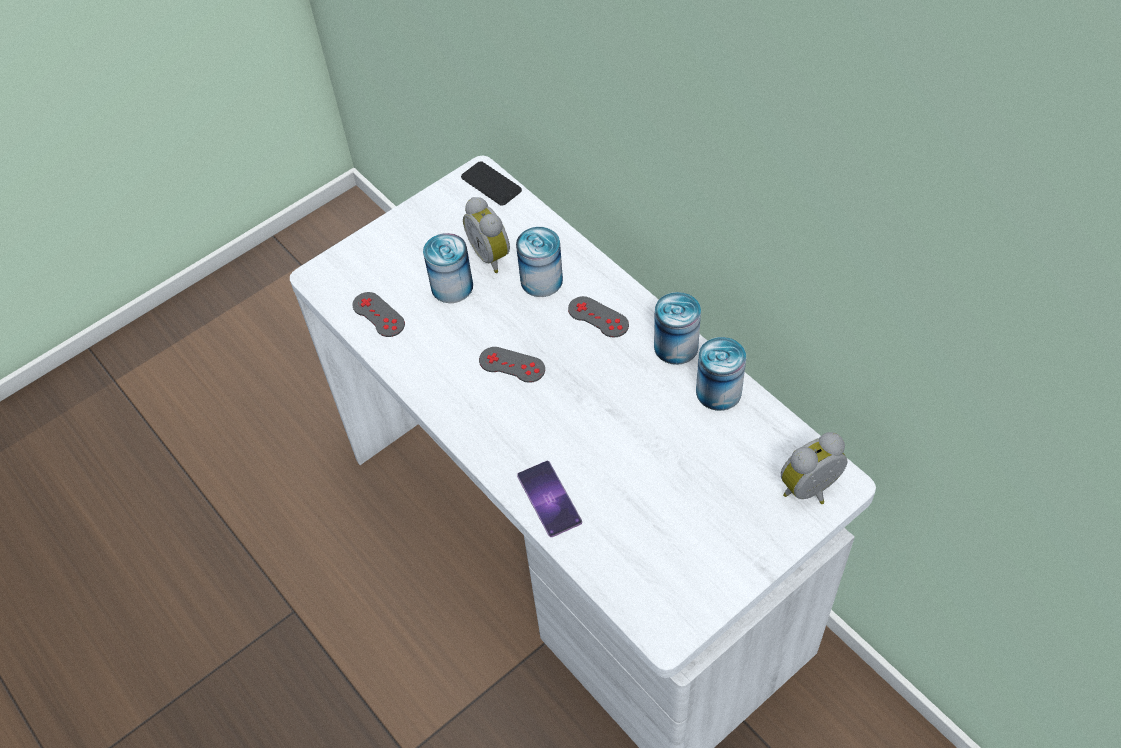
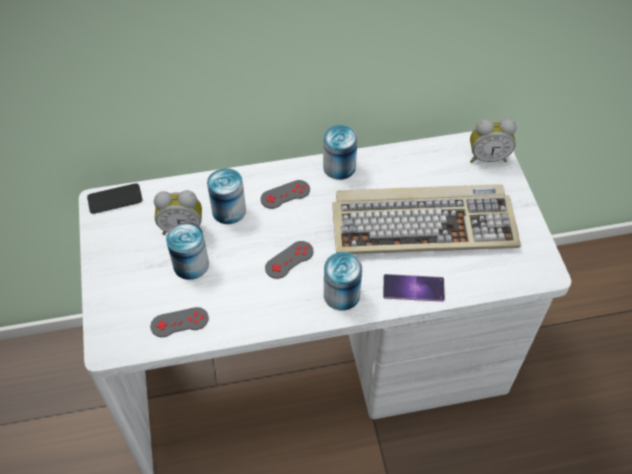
camera: 65 degrees left, 0 degrees up
can [696,337,746,411] -> can moved to [324,252,362,311]
alarm clock [781,432,847,504] -> alarm clock turned 90 degrees counterclockwise [470,119,517,163]
none -> keyboard [332,184,521,254]

